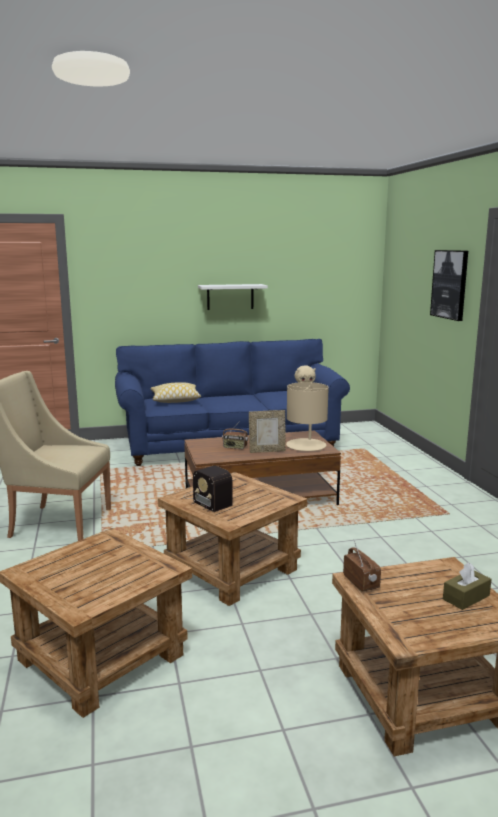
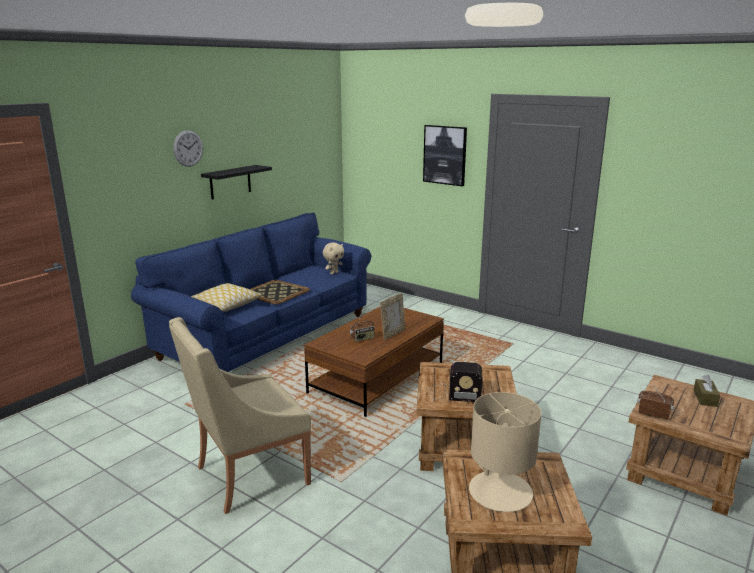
camera: 40 degrees left, 5 degrees up
white shelf [198,284,268,310] -> black shelf [201,165,272,200]
beige table lamp [286,382,329,451] -> beige table lamp moved to [469,392,541,512]
none -> wall clock [173,130,203,167]
none -> tray [250,280,310,305]

